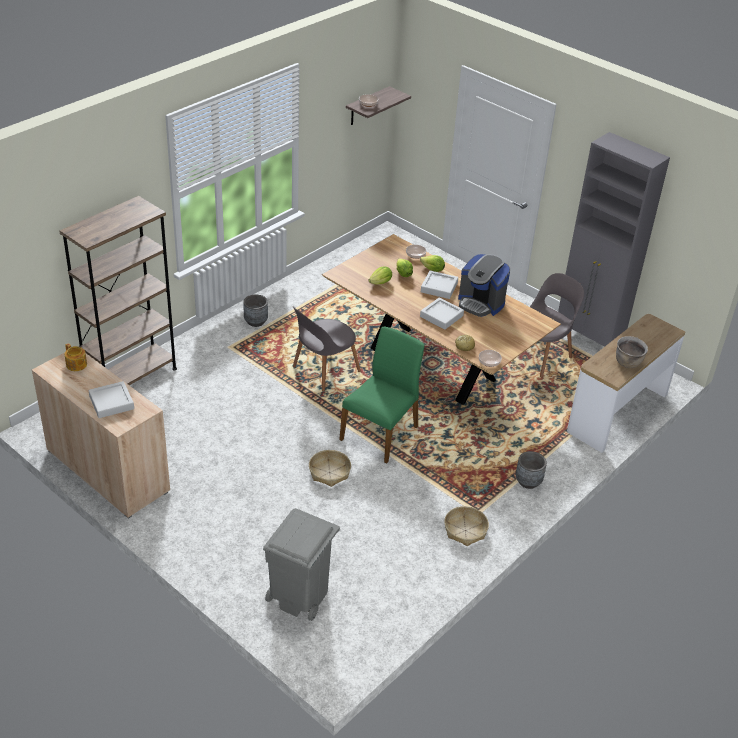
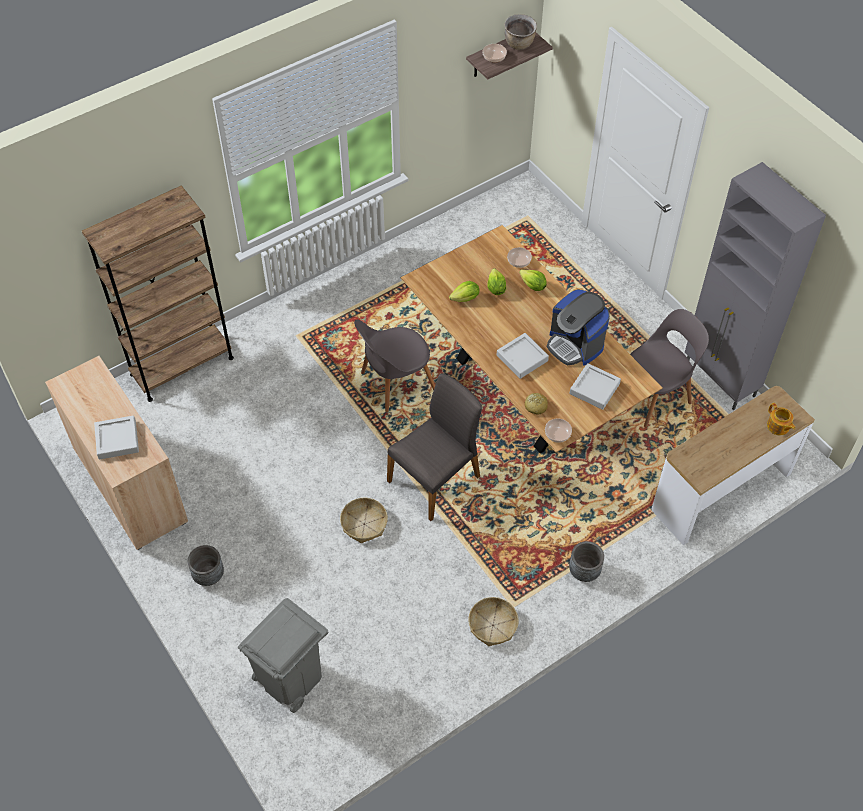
camera: 15 degrees right, 15 degrees up
teapot [65,343,87,371] -> teapot moved to [767,403,795,435]
grey planter [243,295,268,327] -> grey planter moved to [188,545,224,586]
green chair [339,327,424,463] -> grey chair [387,374,482,521]
grey tray [421,270,458,299] -> grey tray moved to [569,363,621,410]
brown cooking pot [616,336,648,368] -> brown cooking pot moved to [504,14,537,50]

